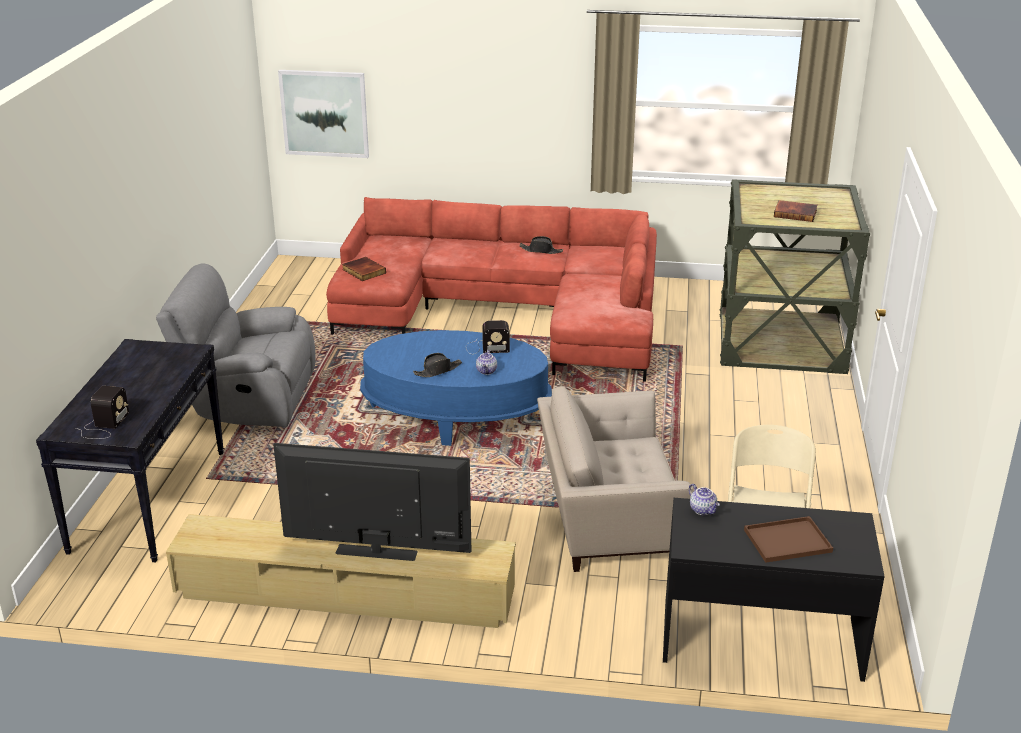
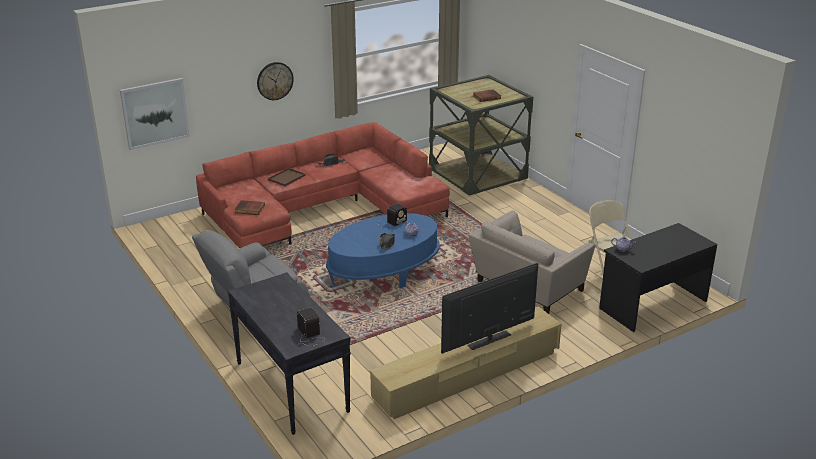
camera: 40 degrees left, 0 degrees up
brown tray [744,516,833,563] -> brown tray moved to [268,168,306,186]
none -> wall clock [257,62,294,100]

